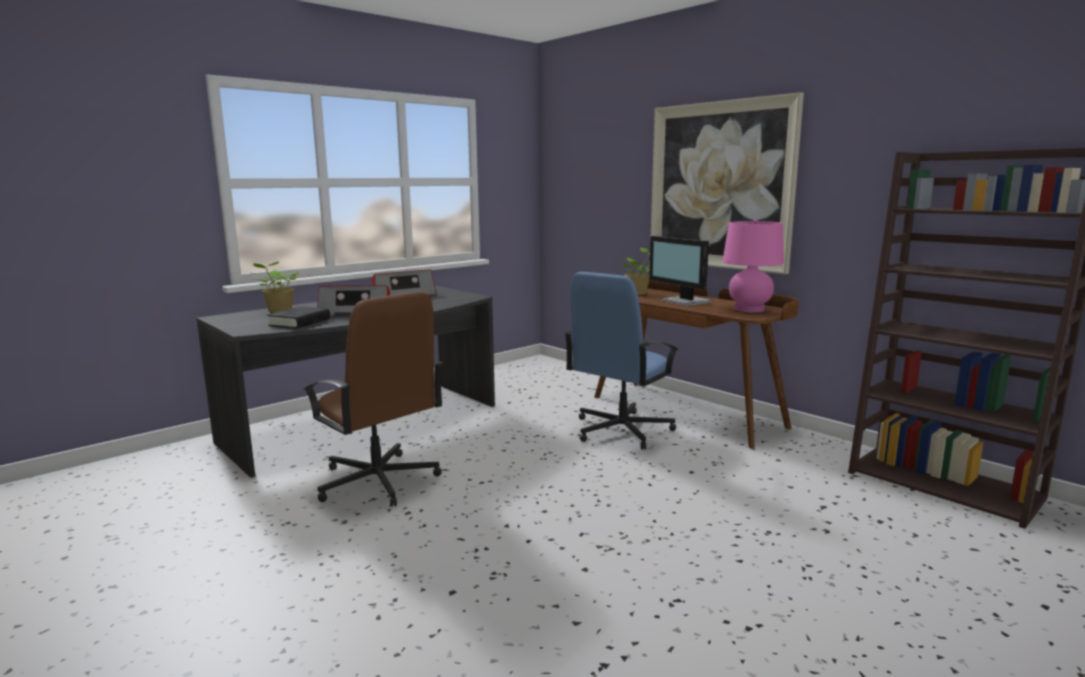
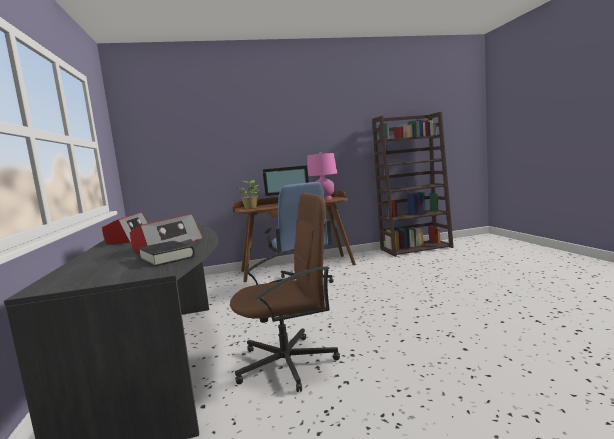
camera: 60 degrees left, 5 degrees down
potted plant [253,262,299,313] -> none
picture [651,92,804,274] -> none

